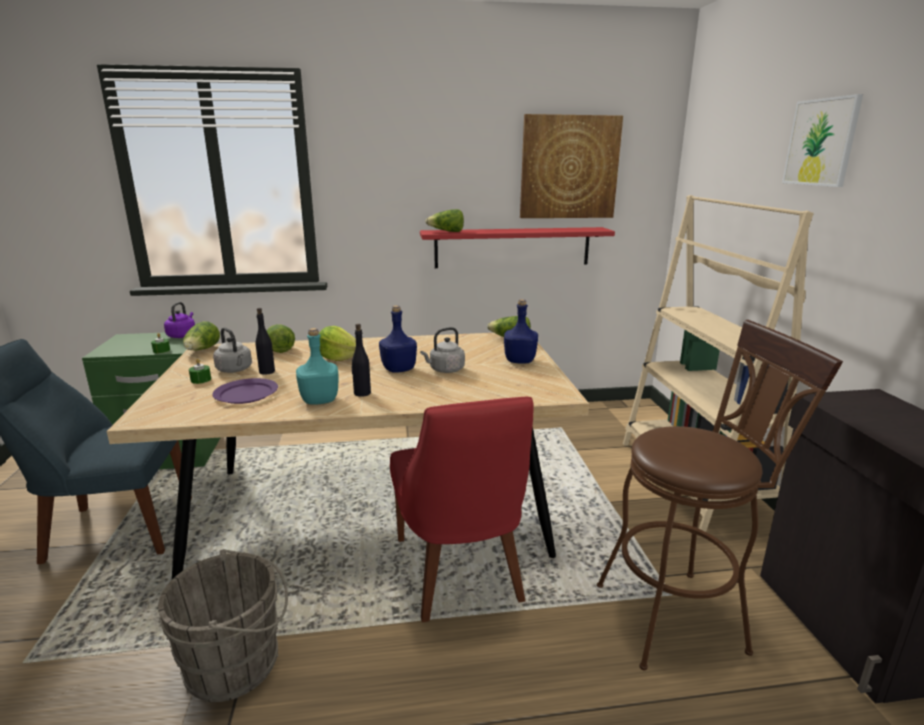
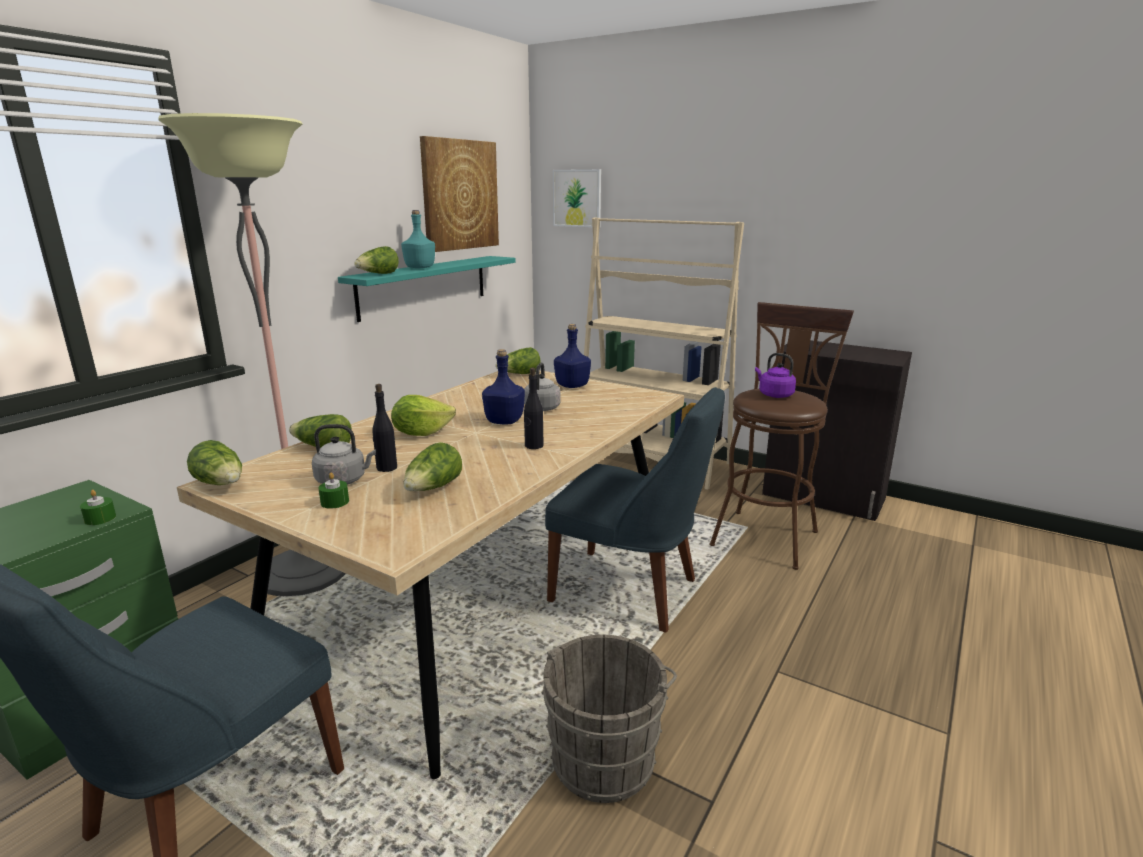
camera: 50 degrees left, 0 degrees up
purple kettle [164,302,195,338] -> purple kettle moved to [755,353,796,398]
purple plate [212,378,278,404] -> lettuce [403,442,462,491]
turquoise bottle [296,328,339,405] -> turquoise bottle moved to [401,210,435,268]
red chair [390,397,534,622] -> blue chair [545,387,725,633]
red shelf [420,227,615,268] -> turquoise shelf [338,256,516,322]
picture [782,94,863,187] -> picture moved to [553,169,601,228]
none -> floor lamp [158,113,346,596]

